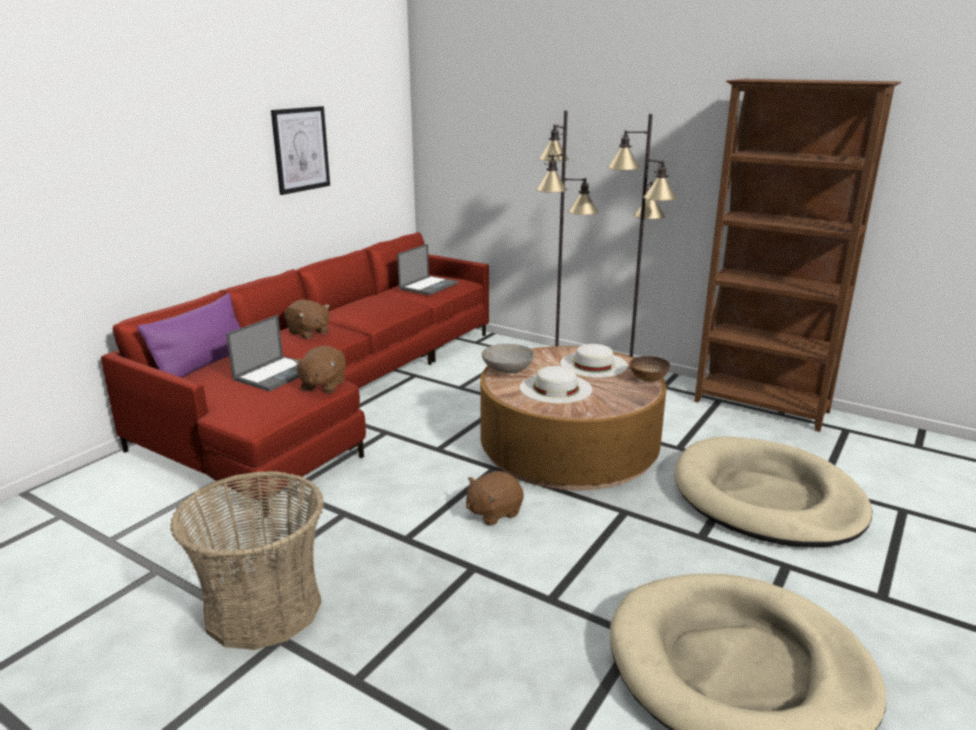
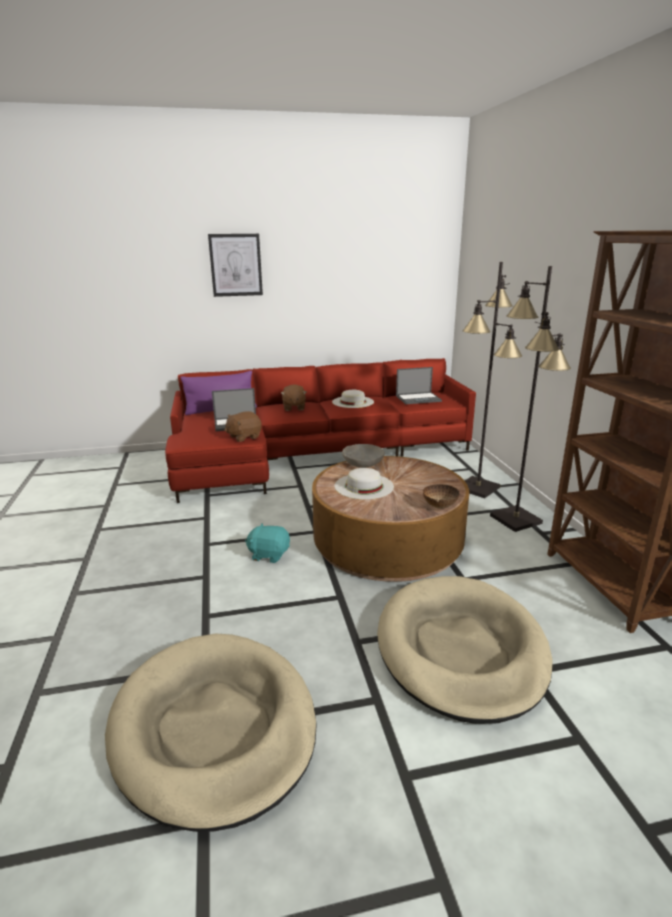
camera: 45 degrees right, 0 degrees up
basket [170,471,324,650] -> none
picture [271,106,330,195] -> picture moved to [208,234,263,297]
brown plush toy [466,471,524,526] -> turquoise plush toy [245,523,290,563]
white hat [560,344,628,378] -> white hat moved to [332,390,374,408]

